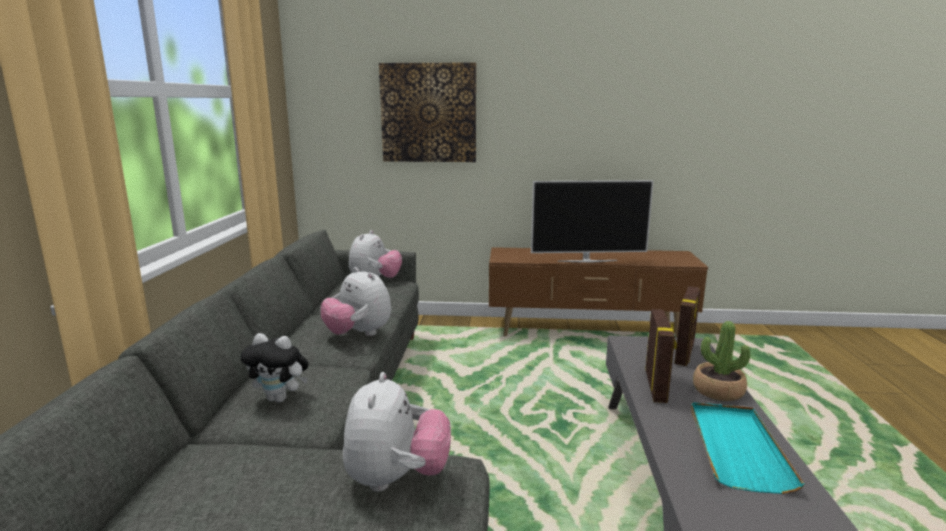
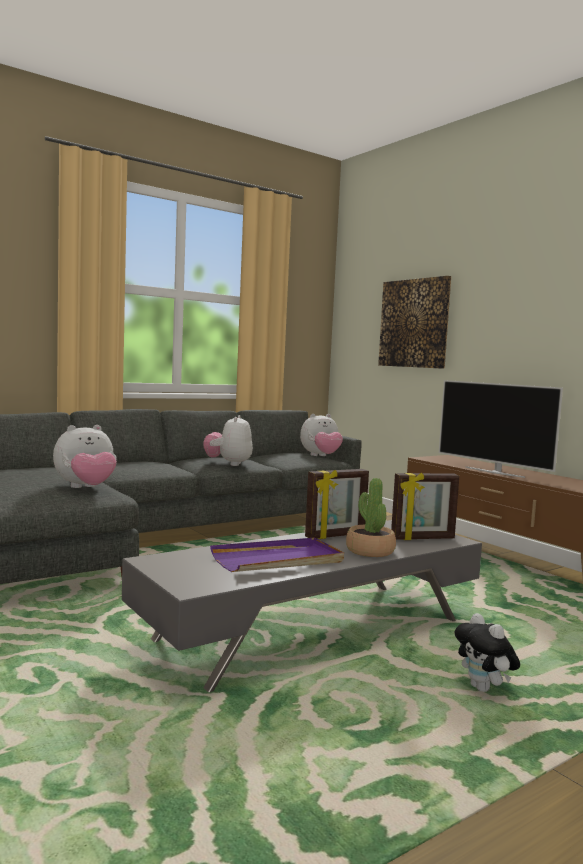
camera: 50 degrees right, 10 degrees down
plush toy [241,333,309,403] -> plush toy moved to [455,613,520,692]
turquoise tray [691,402,805,494] -> purple tray [210,538,344,572]

